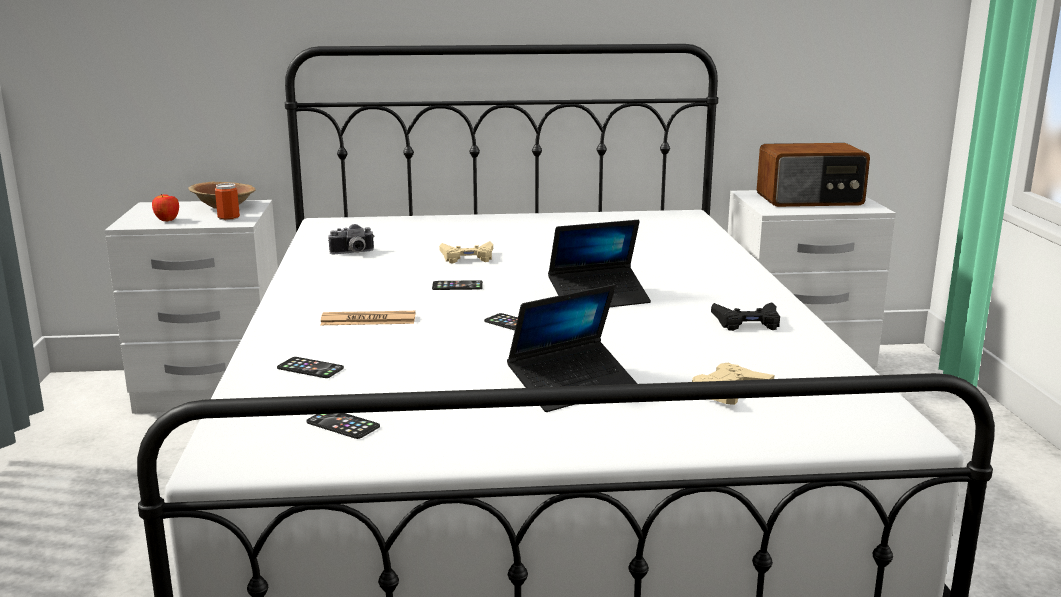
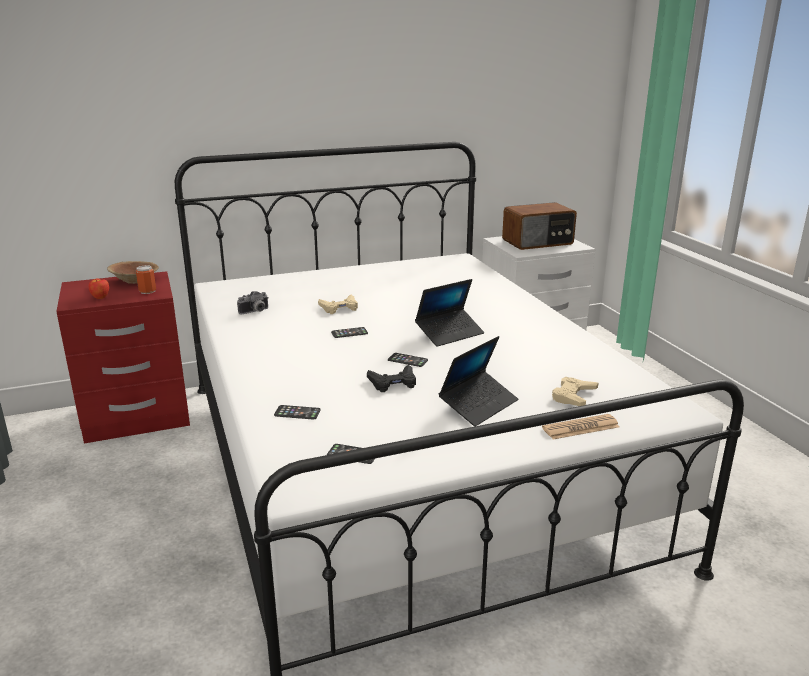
camera: 15 degrees left, 5 degrees up
white nightstand [105,200,278,414] -> red nightstand [56,271,190,443]
newspaper [320,311,415,325] -> newspaper moved to [542,414,619,439]
black game controller [711,302,780,331] -> black game controller moved to [367,365,416,392]

